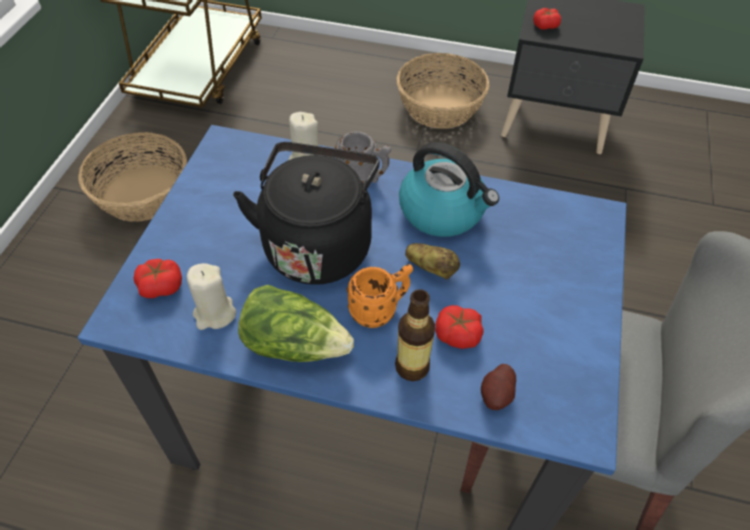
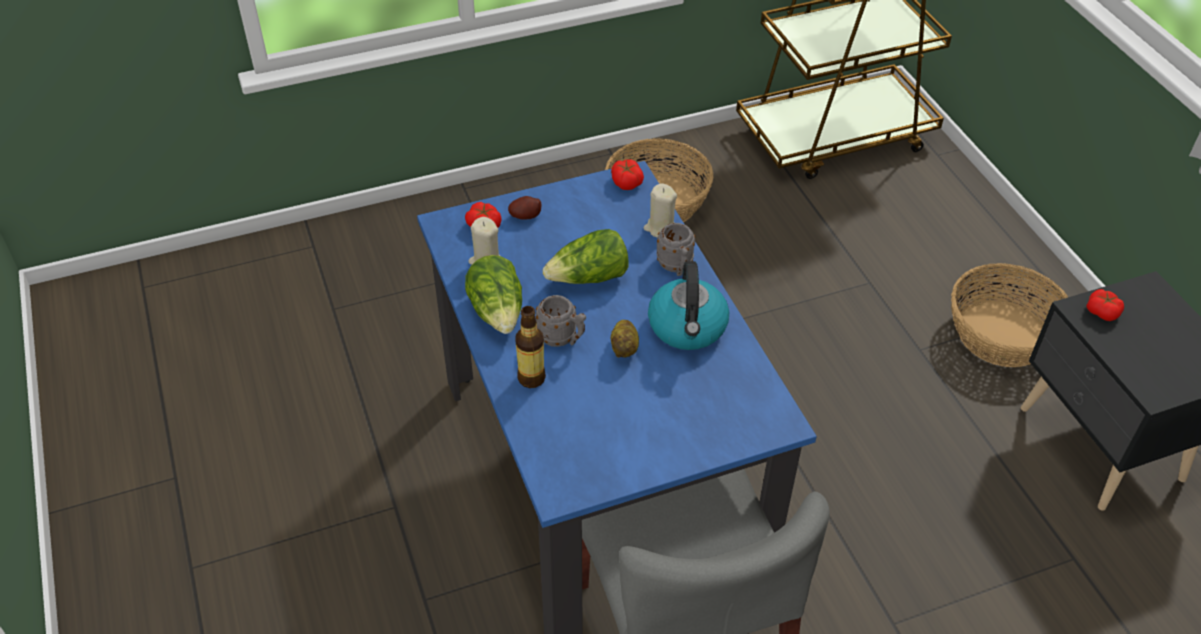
camera: 55 degrees right, 5 degrees down
black kettle [233,142,380,285] -> lettuce [543,229,629,284]
orange mug [346,264,413,328] -> grey mug [536,295,586,347]
tomato [435,305,484,349] -> tomato moved to [611,159,644,190]
potato [481,364,516,410] -> potato moved to [508,196,541,220]

